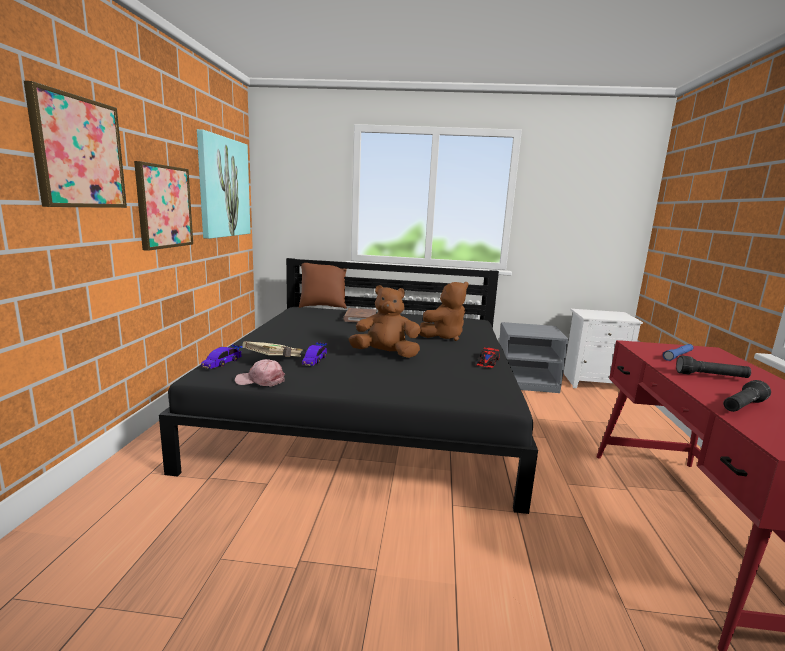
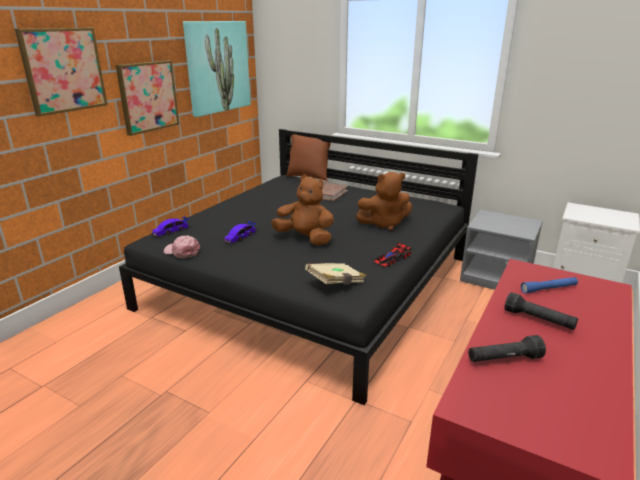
camera: 25 degrees right, 10 degrees up
beige book [242,341,303,357] -> beige book moved to [305,263,366,285]

